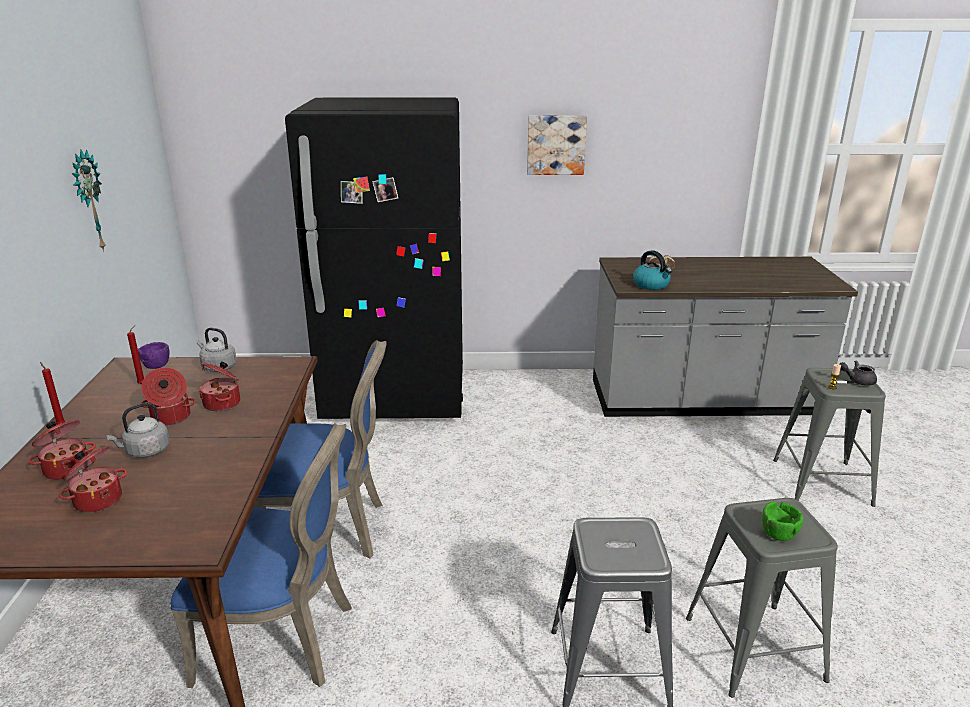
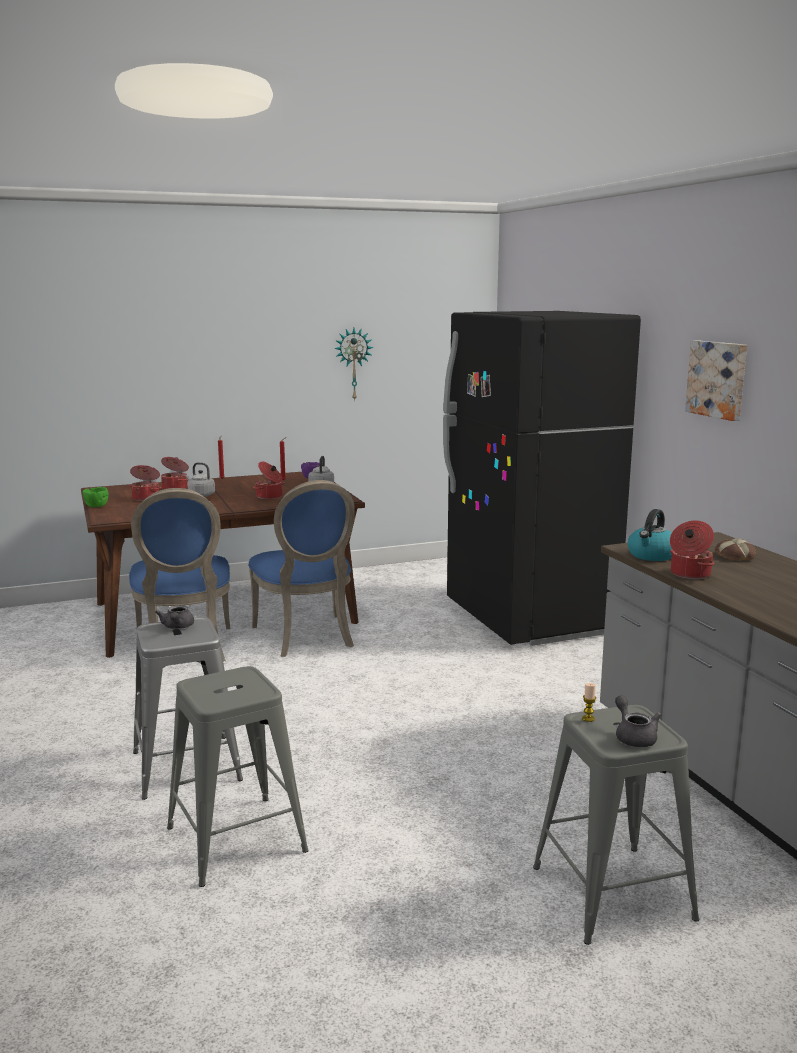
camera: 70 degrees right, 10 degrees down
cooking pot [141,368,196,426] -> cooking pot moved to [670,520,714,579]
green bowl [762,501,803,541] -> green bowl moved to [83,487,109,507]
none -> grey teapot [155,605,194,629]

